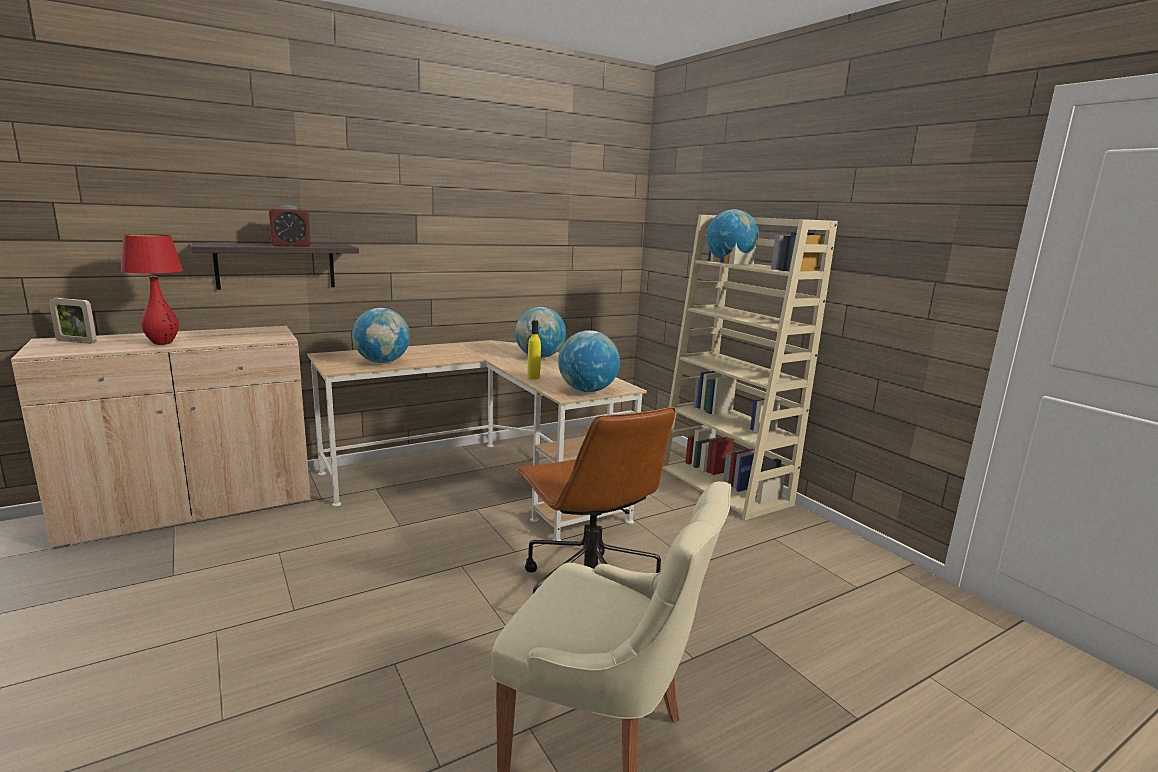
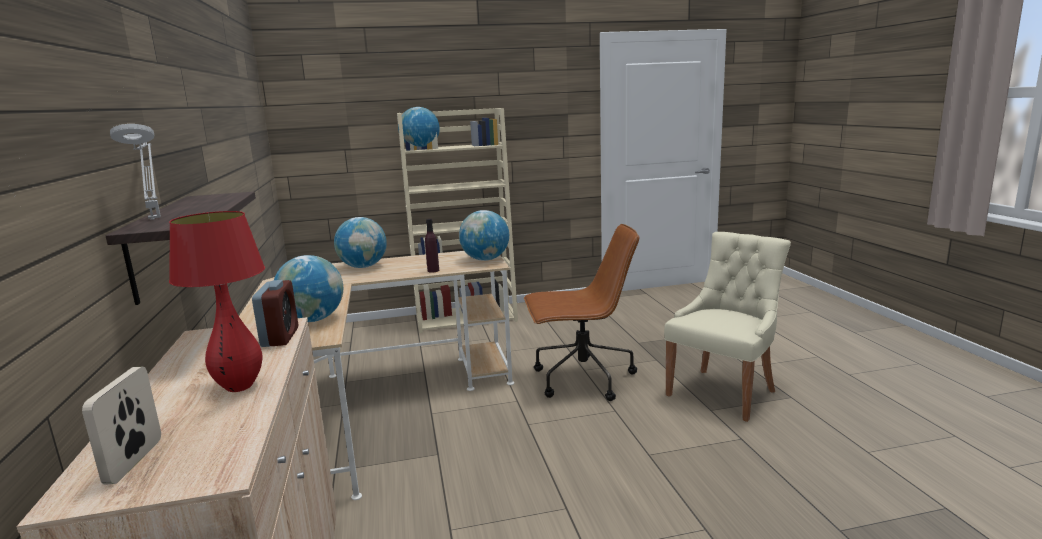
camera: 70 degrees left, 0 degrees up
picture frame [49,298,97,344] -> picture frame turned 150 degrees clockwise [82,367,161,485]
alarm clock [269,205,311,247] -> alarm clock moved to [252,280,298,347]
yellow bottle [527,320,541,379] -> purple bottle [425,219,439,273]
none -> grey table lamp [110,124,161,220]

